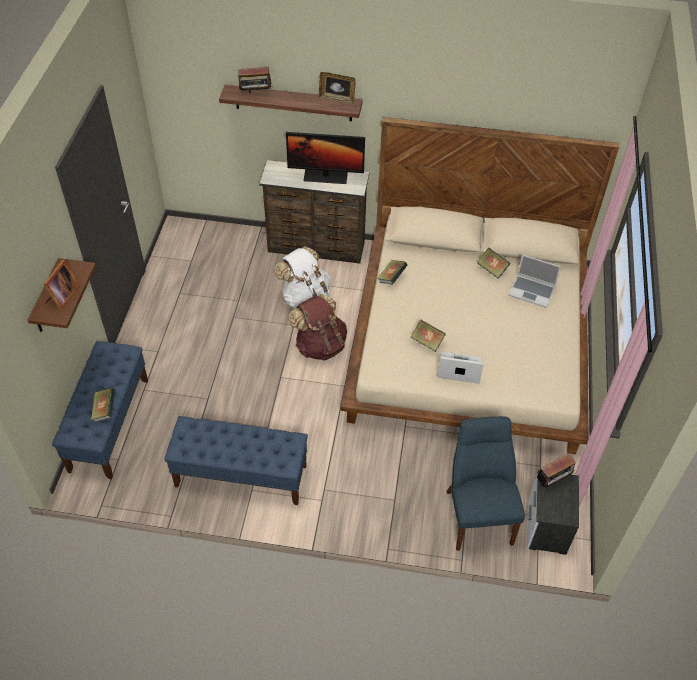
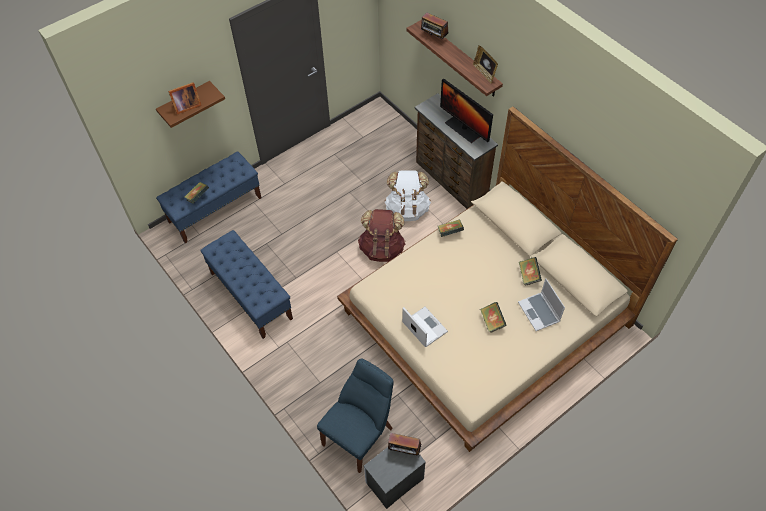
camera: 45 degrees right, 5 degrees up
book [410,320,446,352] -> book moved to [480,302,507,333]

